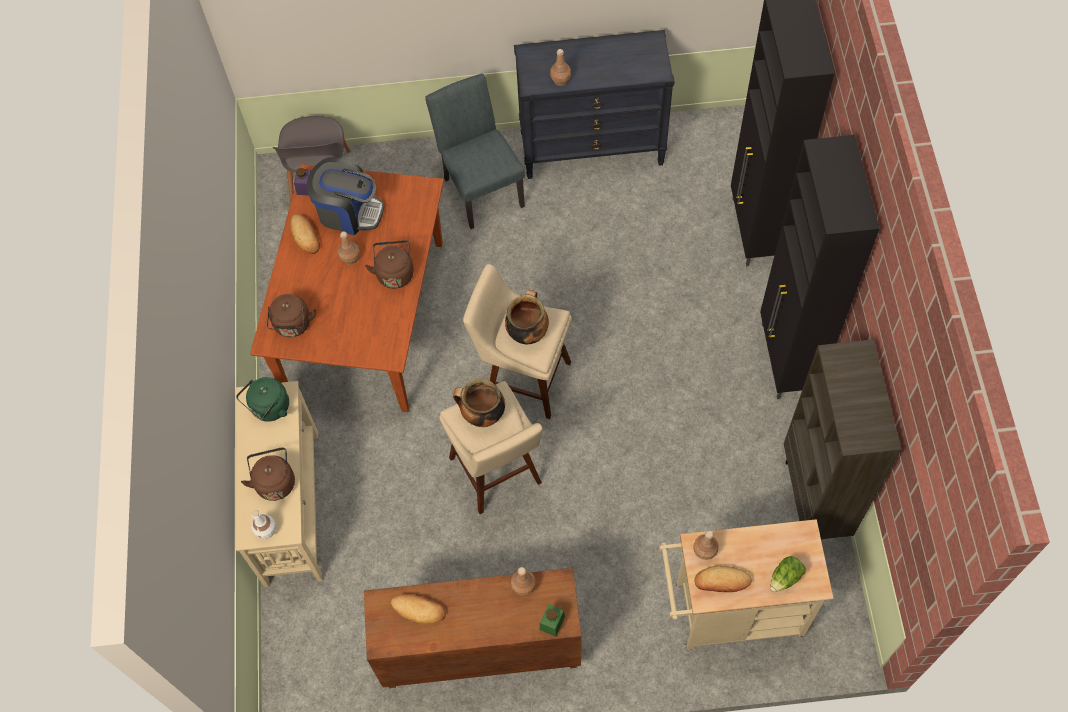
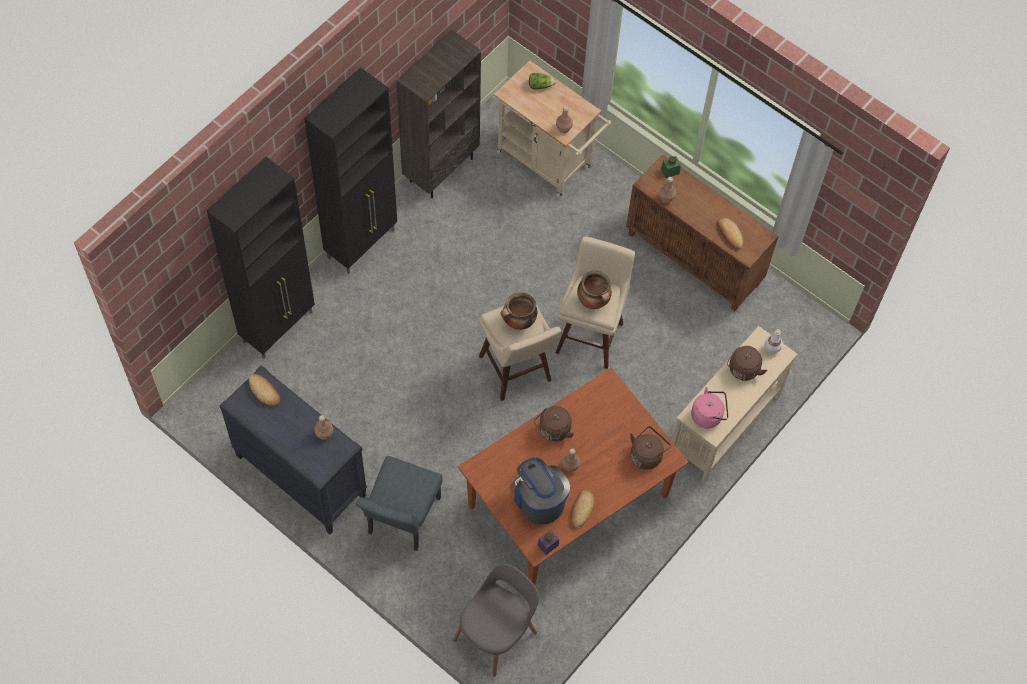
camera: 140 degrees left, 0 degrees up
green kettle [236,377,289,422] -> pink kettle [691,387,728,429]
bread [694,566,752,592] -> bread moved to [249,374,280,406]

